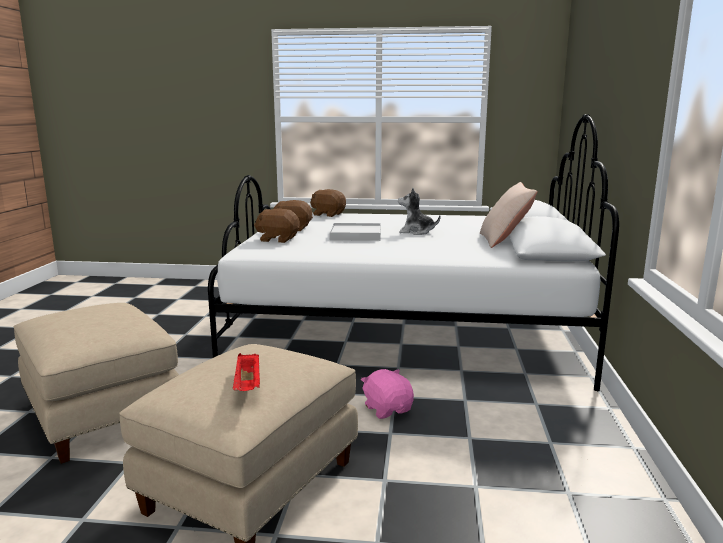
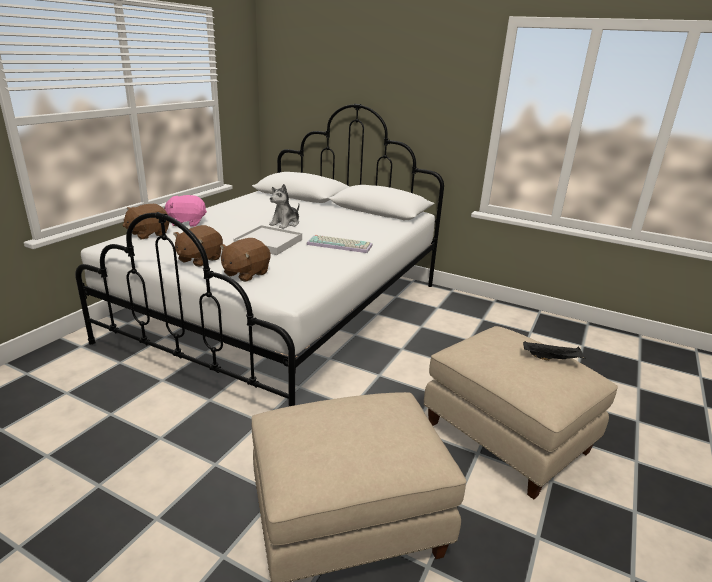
camera: 70 degrees left, 10 degrees up
red tray [233,353,260,391] -> black tray [523,341,586,361]
pink plush toy [361,369,414,419] -> pink plush toy moved to [164,195,207,227]
beige pillow [480,182,538,248] -> none
none -> keyboard [306,235,373,253]

